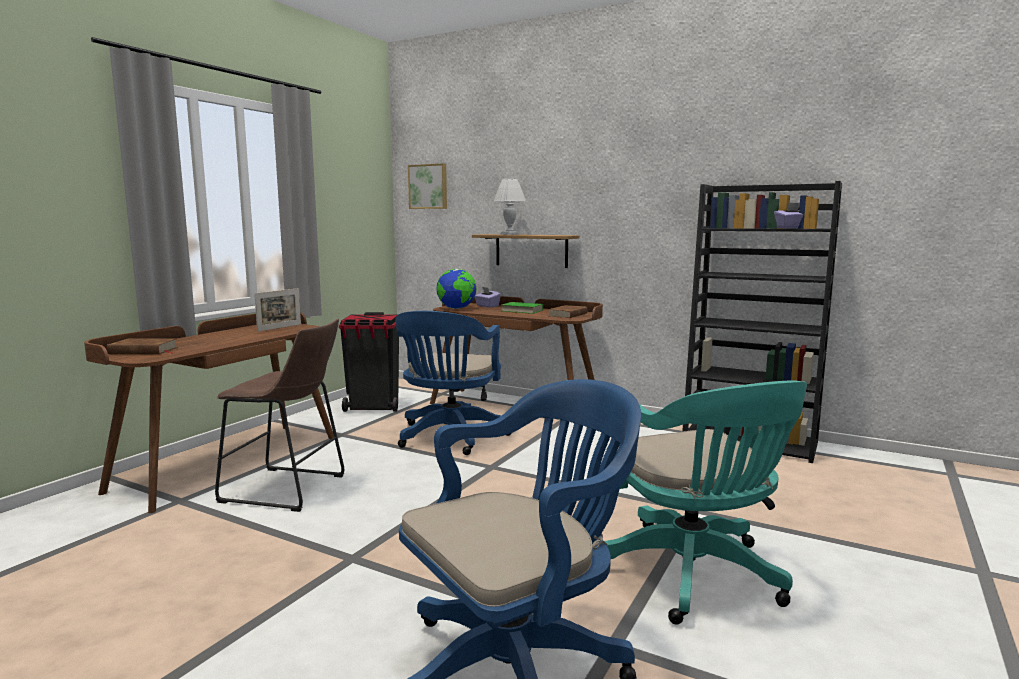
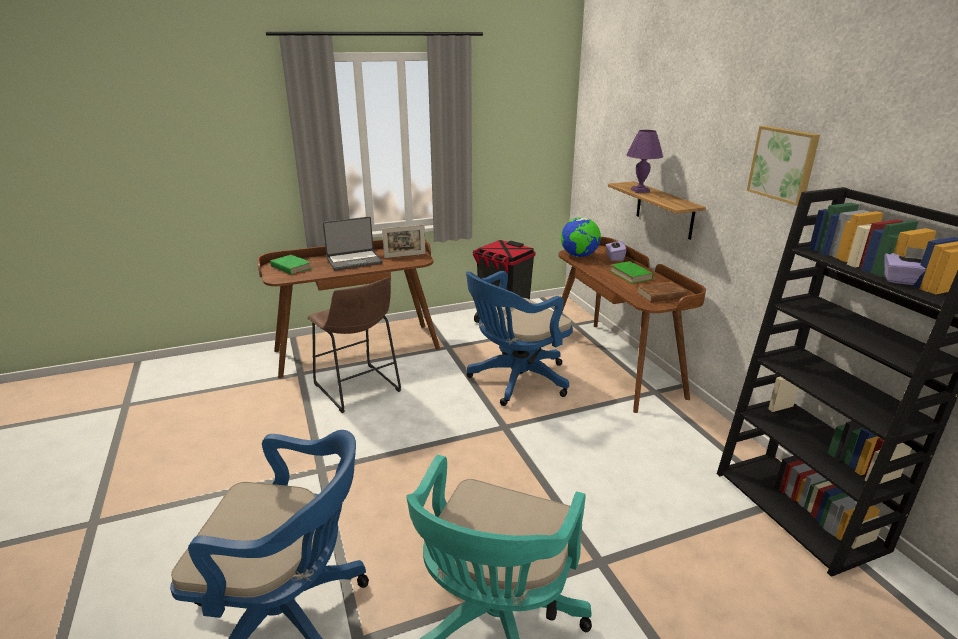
camera: 40 degrees right, 15 degrees up
brown book [107,338,178,354] -> green book [270,255,312,275]
picture [408,163,447,209] -> picture moved to [747,126,820,206]
white table lamp [493,179,526,235] -> purple table lamp [626,130,663,193]
none -> laptop [323,217,383,271]

